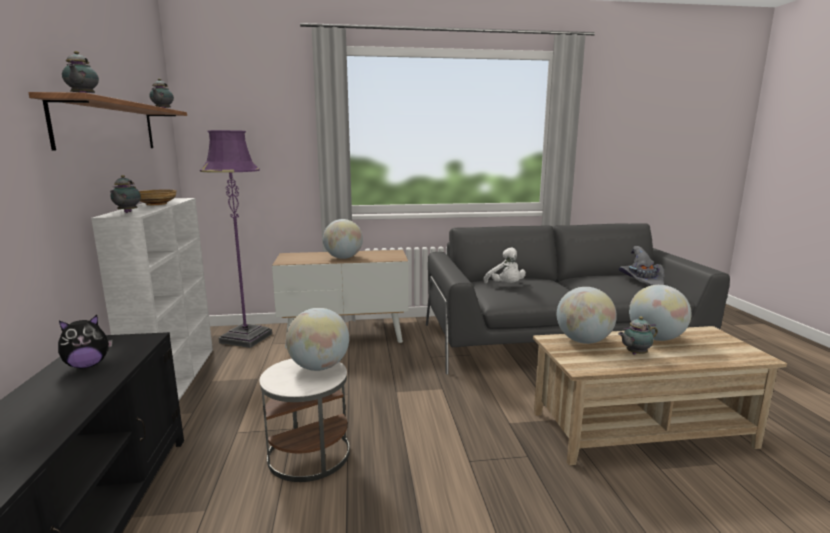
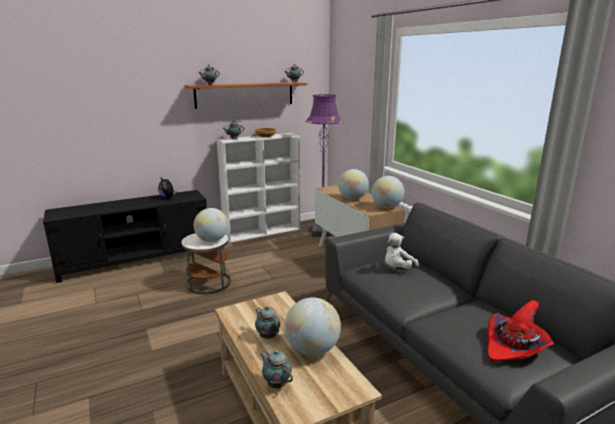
camera: 70 degrees right, 5 degrees up
globe [557,287,617,344] -> globe moved to [372,176,404,208]
grey hat [619,246,665,285] -> red hat [487,300,554,362]
none -> teapot [260,350,293,388]

